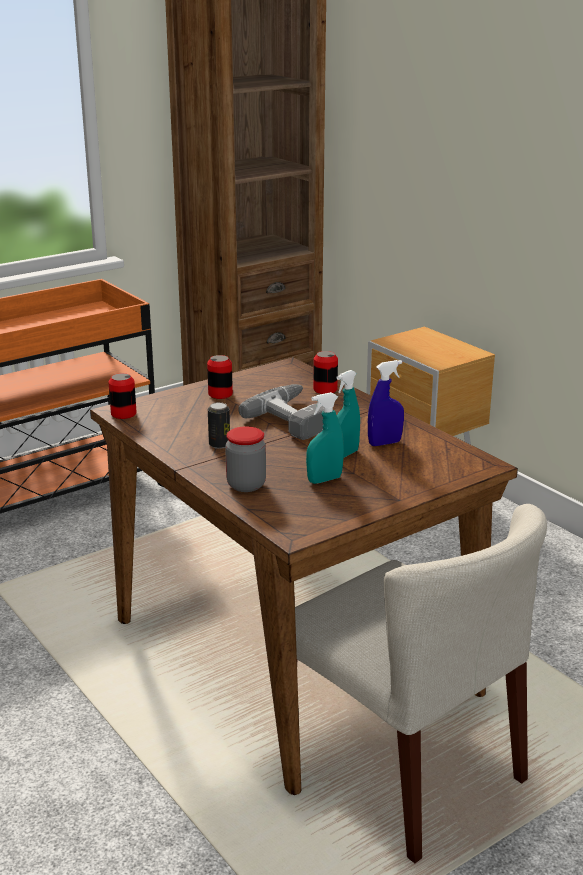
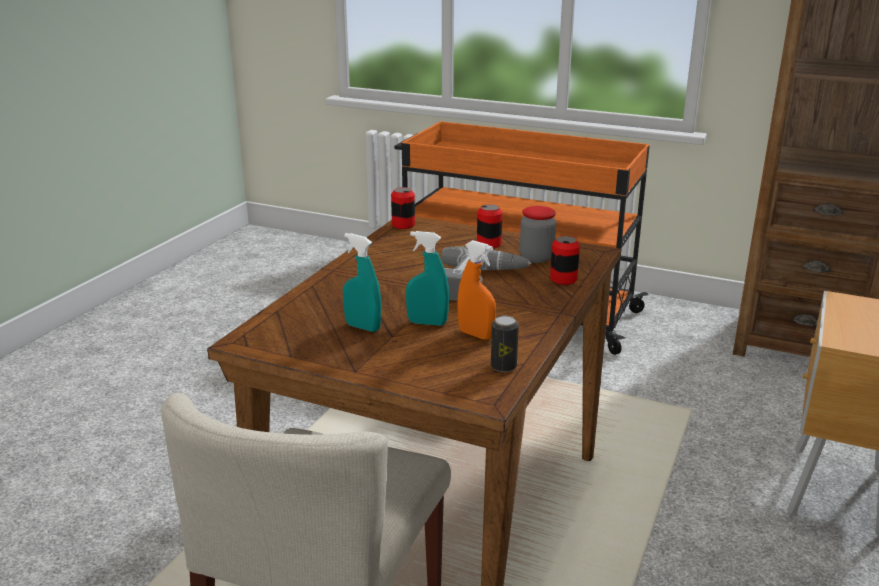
camera: 60 degrees right, 0 degrees up
can [208,402,230,449] -> can moved to [491,316,519,372]
jar [225,426,266,492] -> jar moved to [520,206,556,263]
blue spray bottle [368,360,404,446] -> orange spray bottle [457,240,496,340]

